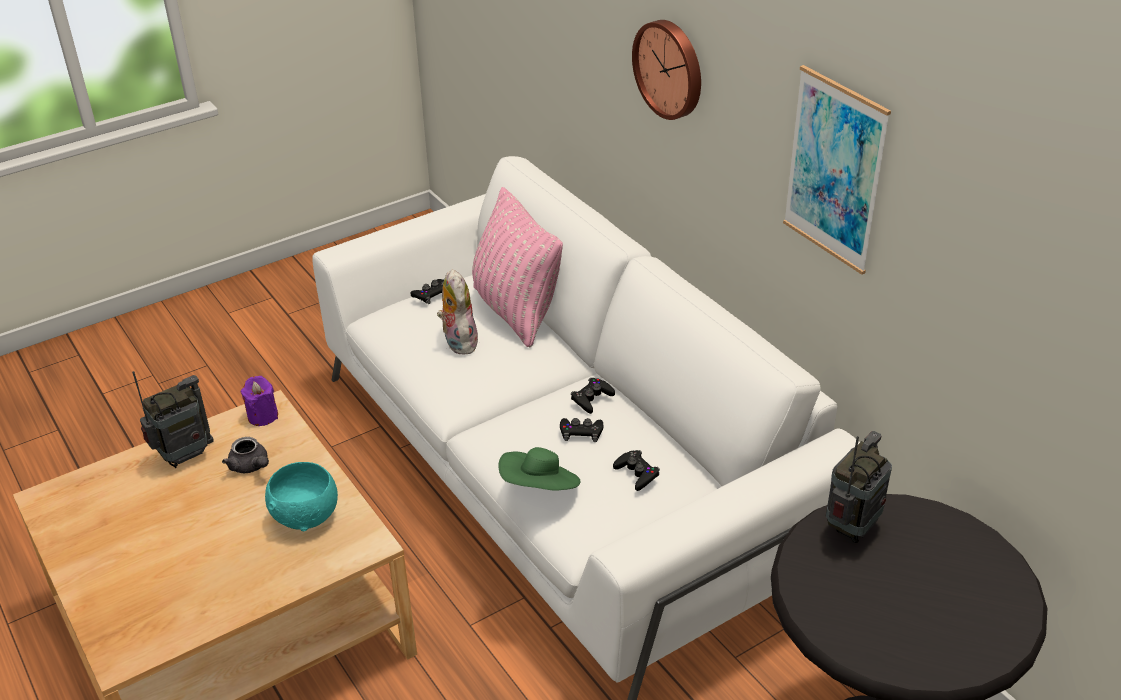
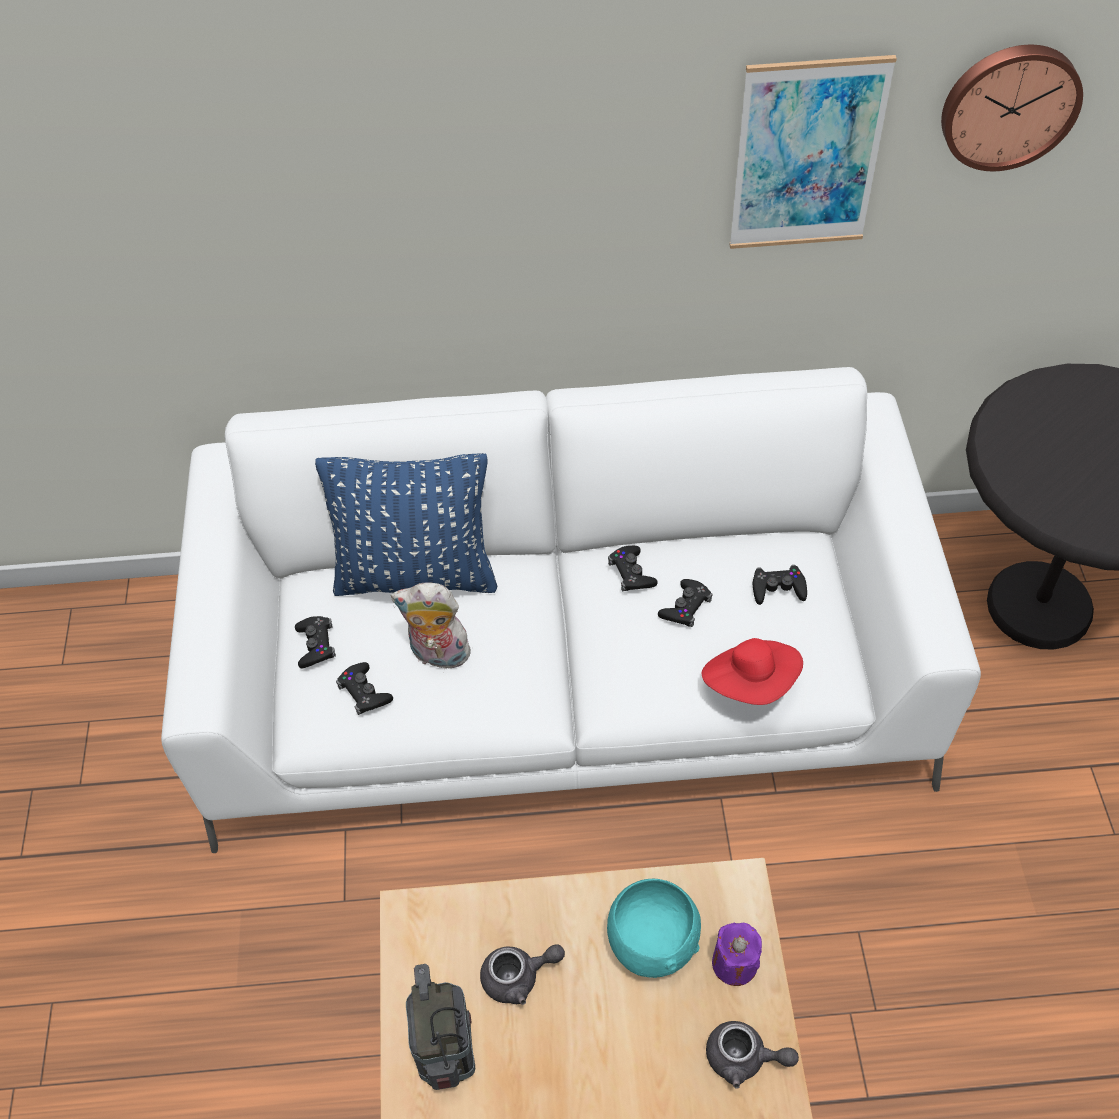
camera: 60 degrees left, 15 degrees up
purple candle [241,376,278,426] -> purple candle moved to [712,923,762,986]
pink pillow [472,187,563,347] -> blue pillow [315,453,498,596]
green hat [498,447,580,490] -> red hat [702,638,803,705]
wall clock [632,20,701,120] -> wall clock moved to [941,45,1083,171]
radio [826,431,892,543] -> none
none -> black game controller [336,662,393,715]
none -> grey teapot [706,1021,799,1089]

